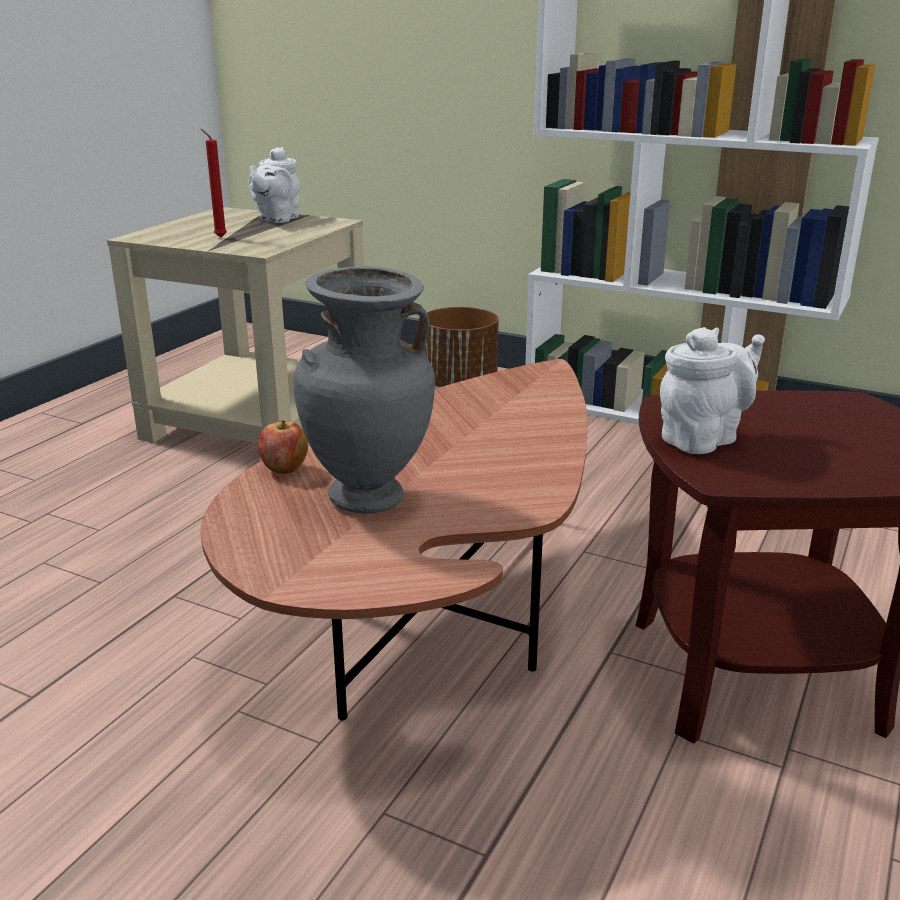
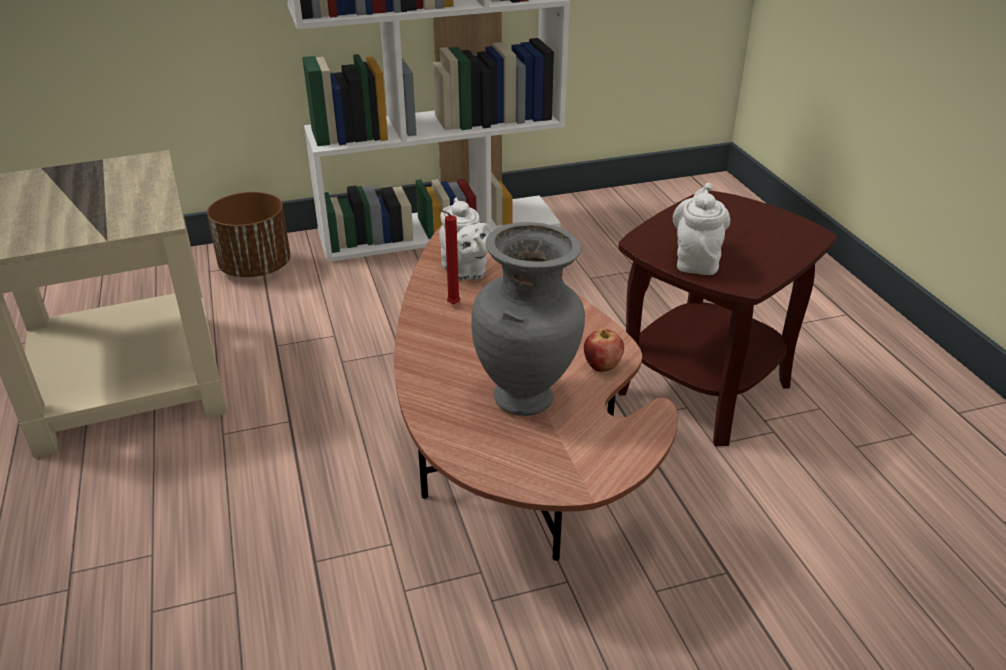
camera: 45 degrees left, 10 degrees up
red candle [201,129,227,237] -> red candle moved to [438,209,460,305]
white teapot [248,147,300,223] -> white teapot moved to [439,198,492,280]
apple [258,420,308,474] -> apple moved to [584,329,624,372]

